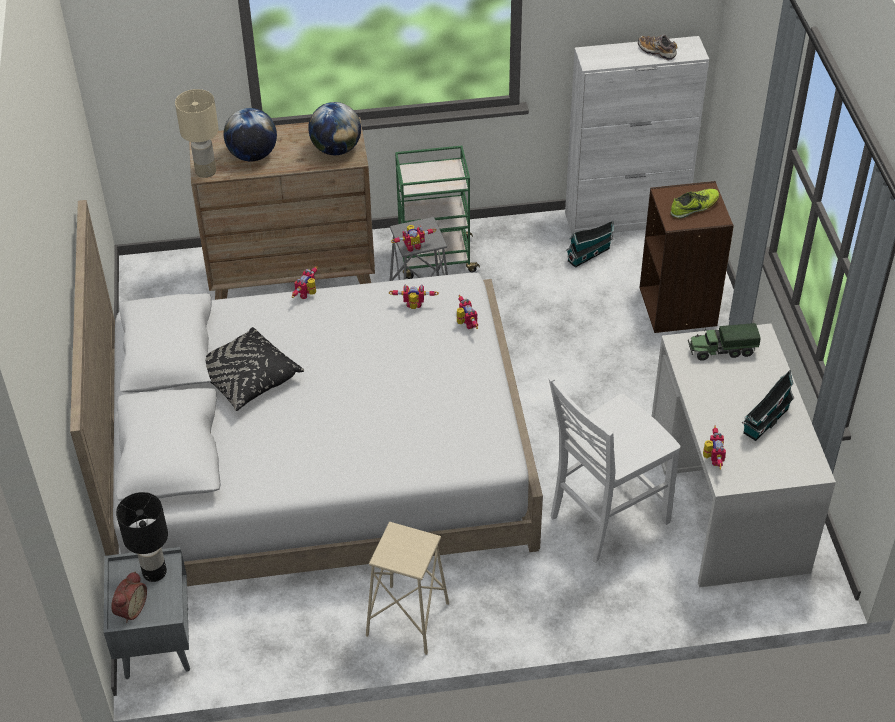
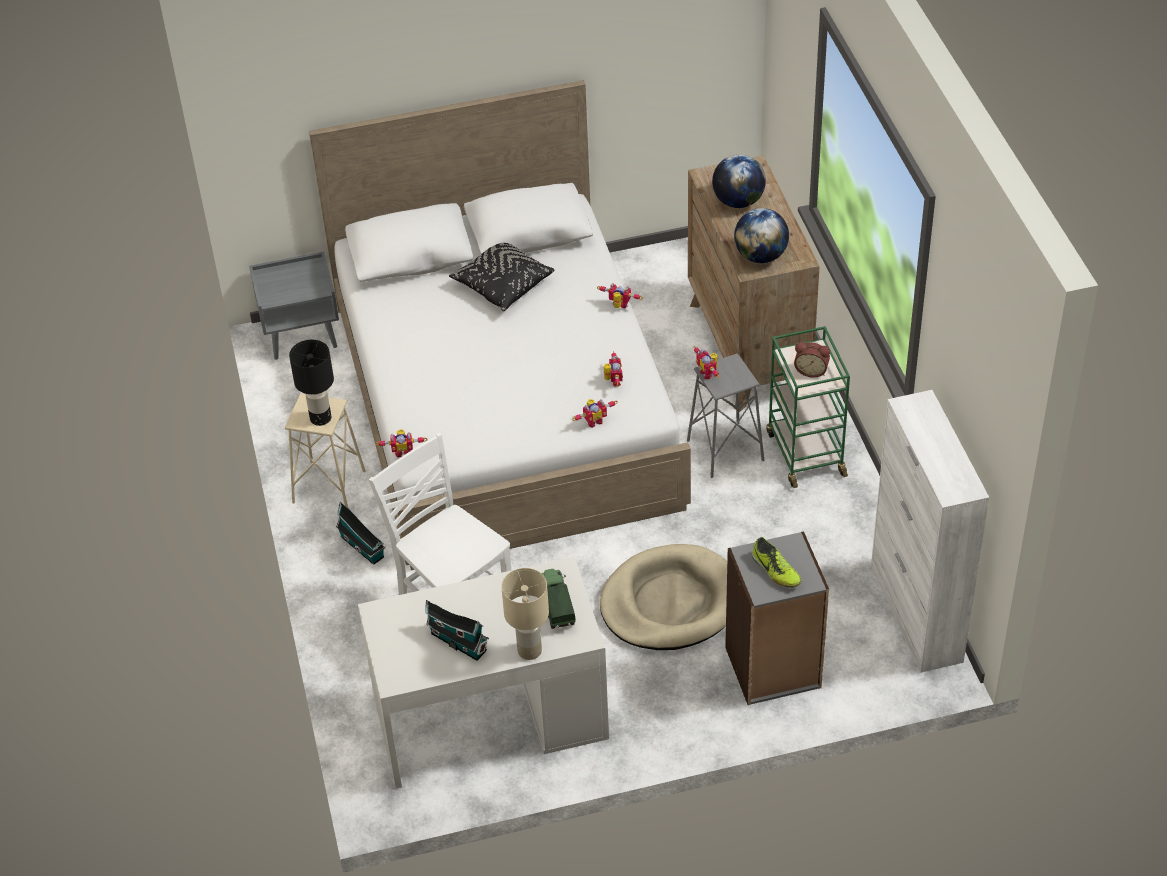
camera: 85 degrees right, 0 degrees up
alarm clock [111,572,147,623] -> alarm clock moved to [794,342,830,378]
black table lamp [116,492,168,582] -> black table lamp moved to [289,340,334,426]
beige table lamp [175,89,219,178] -> beige table lamp moved to [501,568,549,660]
toy house [566,220,614,268] -> toy house moved to [336,501,386,565]
shoe [638,34,677,60] -> none
brown bookcase [640,181,734,333] -> grey bookcase [725,531,829,705]
toy robot [703,425,726,470] -> toy robot moved to [375,429,427,458]
none -> beige dog bed [600,544,727,650]

